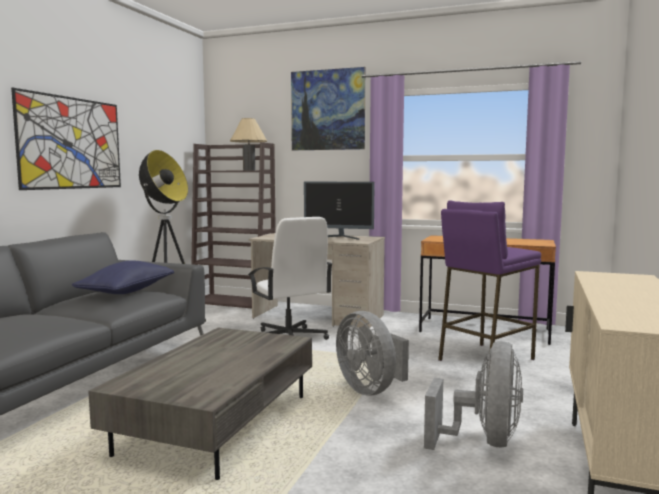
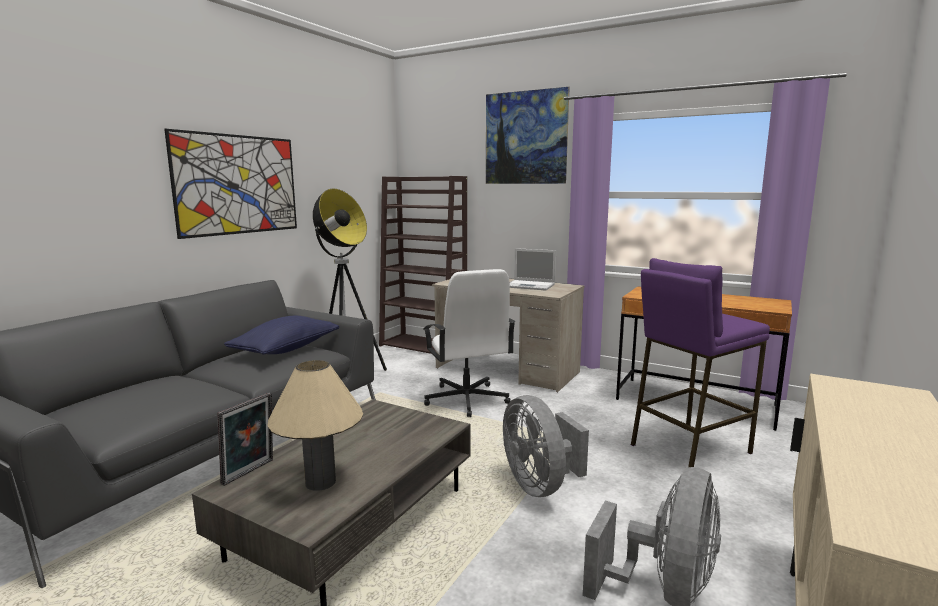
camera: 10 degrees right, 5 degrees up
beige table lamp [230,118,267,171] -> beige table lamp moved to [268,360,363,491]
monitor [304,182,375,240] -> laptop [510,248,556,291]
none -> picture frame [217,392,273,486]

